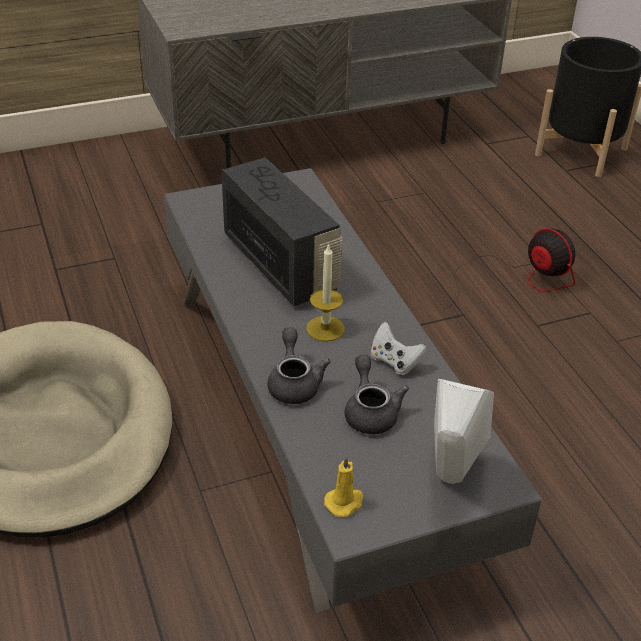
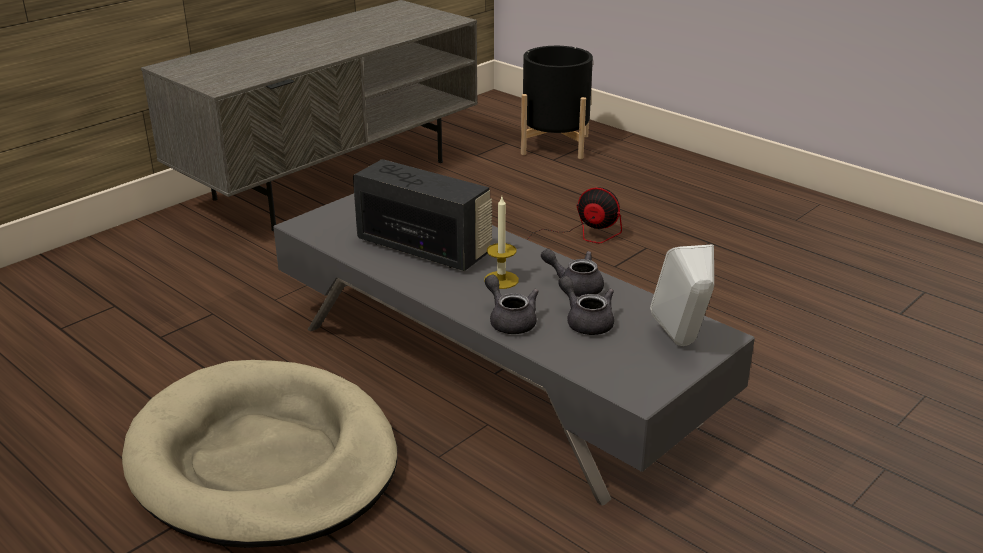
camera: 25 degrees left, 10 degrees down
yellow candle [324,456,364,517] -> none
white game controller [371,322,427,375] -> grey teapot [541,249,604,297]

